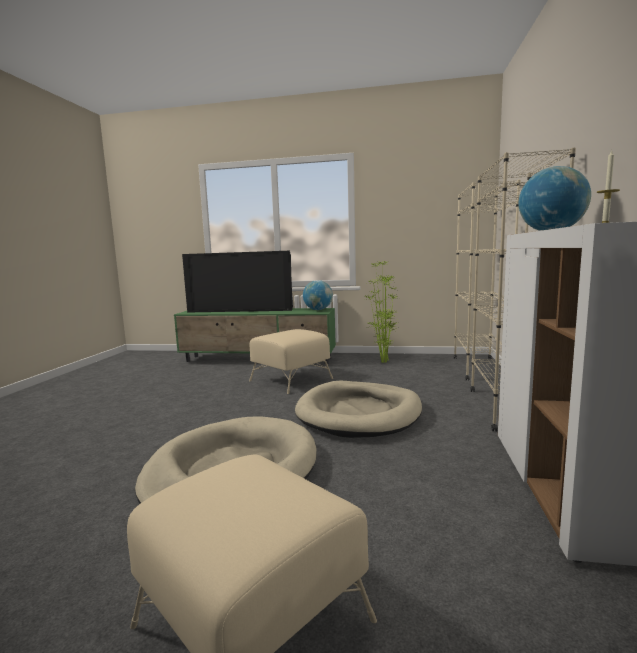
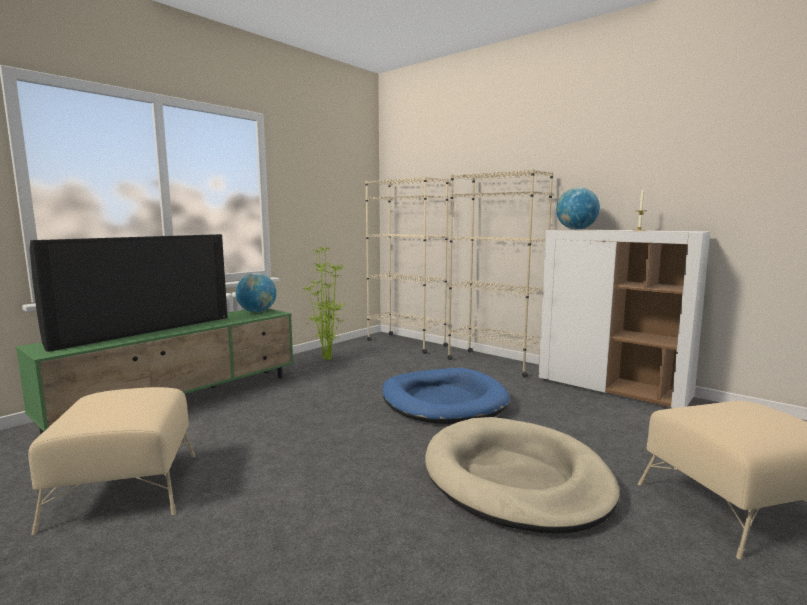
camera: 60 degrees left, 0 degrees up
beige ottoman [249,329,333,394] -> beige ottoman moved to [28,387,196,535]
beige dog bed [295,381,422,438] -> blue dog bed [382,368,510,424]

